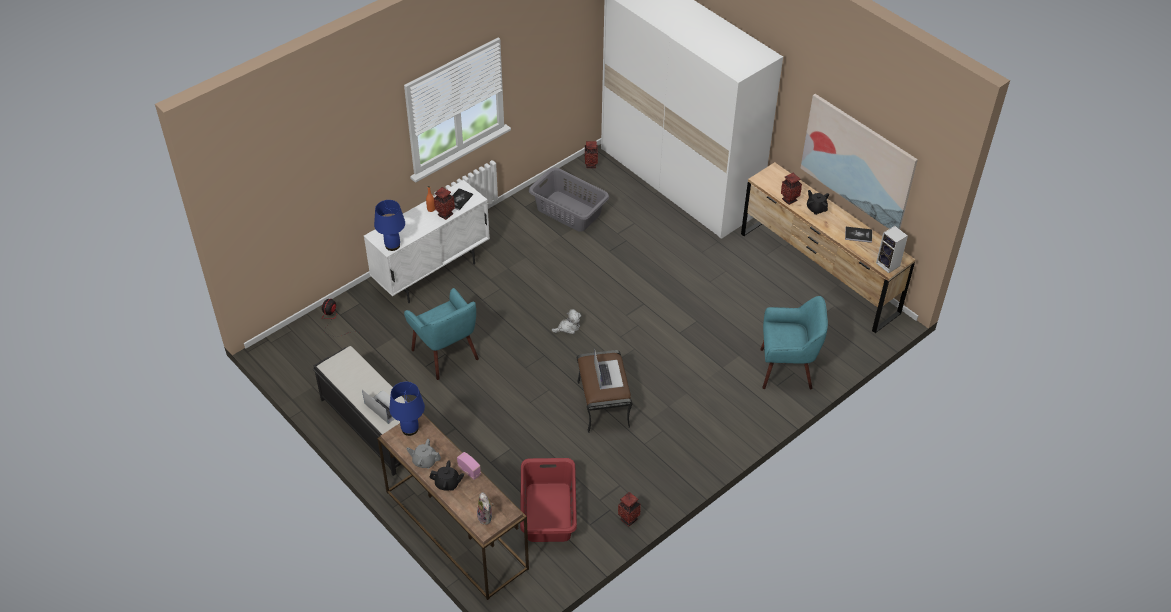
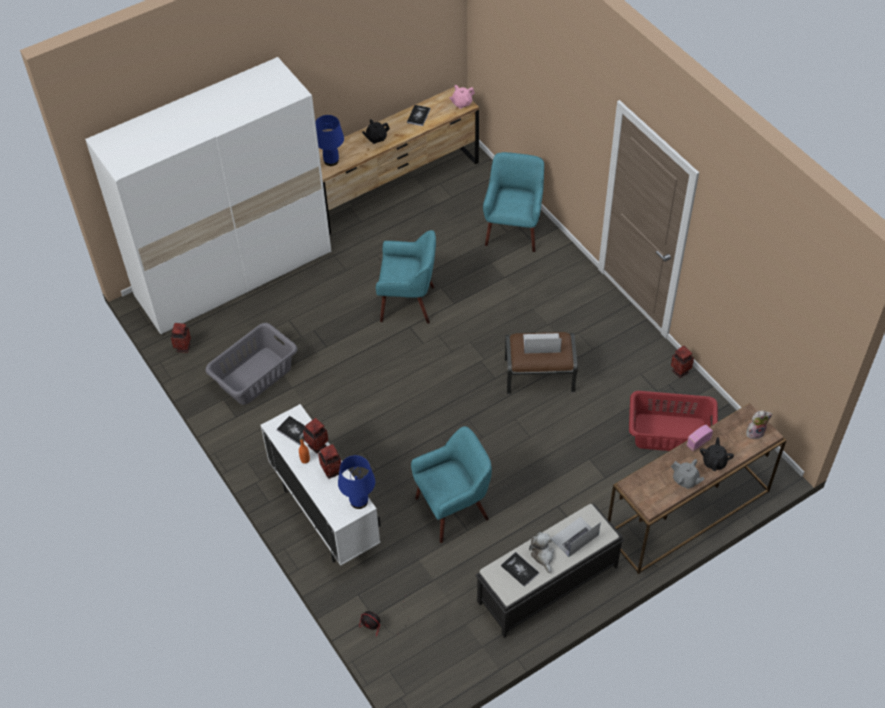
camera: 80 degrees left, 5 degrees up
blue table lamp [389,382,425,436] -> blue table lamp moved to [315,115,344,166]
grey teapot [407,439,441,469] -> grey teapot turned 75 degrees counterclockwise [671,459,705,489]
plush toy [551,309,581,334] -> plush toy moved to [529,532,554,573]
vase [781,173,802,205] -> vase moved to [318,444,341,479]
picture [801,94,918,229] -> none
speaker [876,226,908,273] -> pink teapot [449,85,475,109]
none -> turquoise armchair [376,230,436,324]
none -> book [501,552,539,587]

